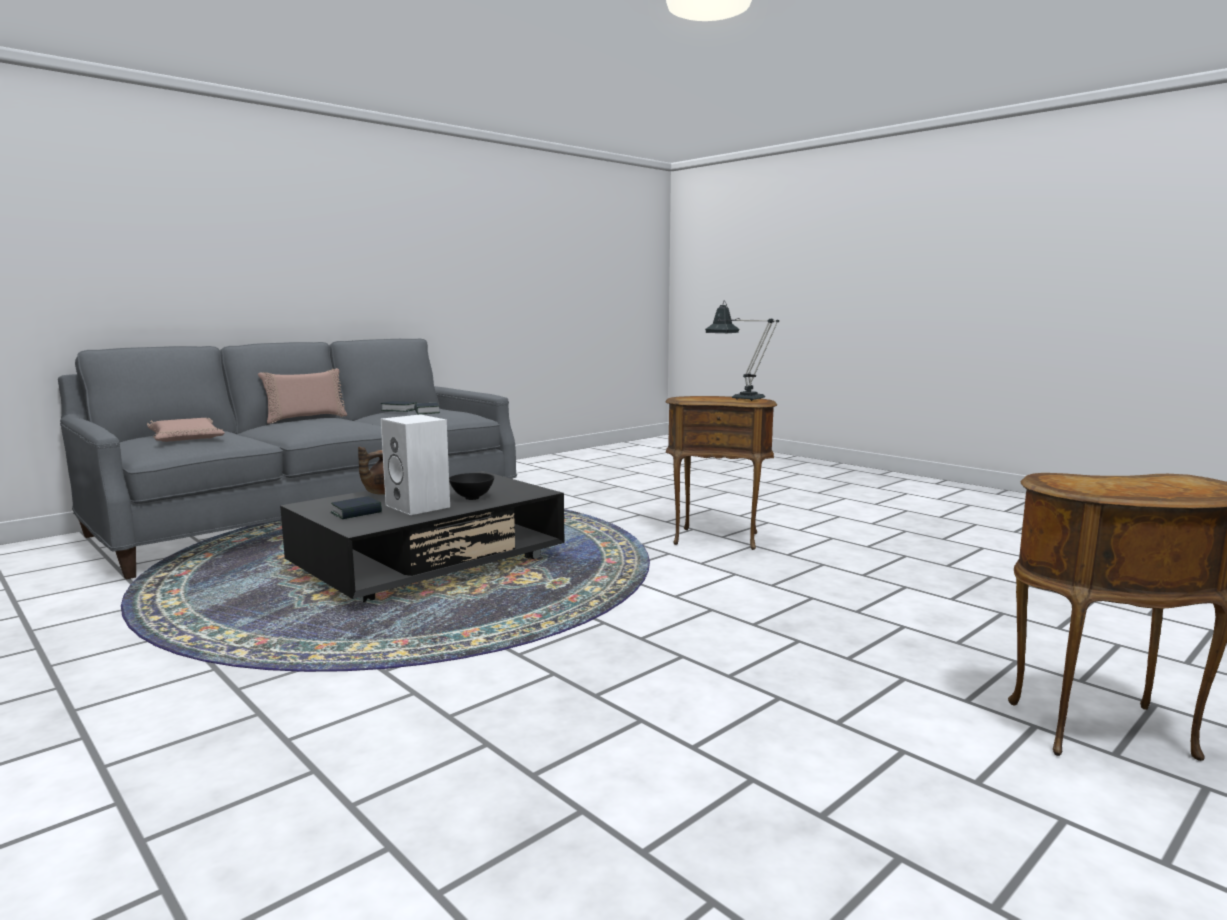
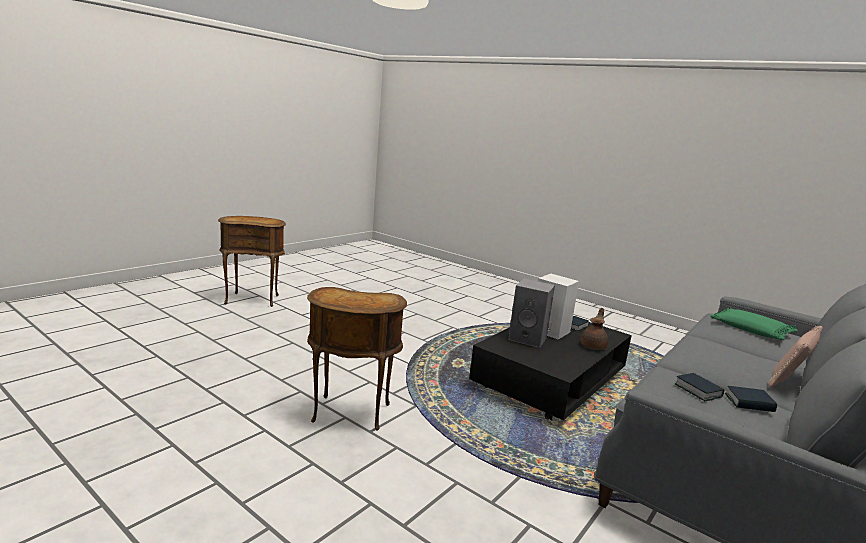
camera: 170 degrees right, 5 degrees up
beige pillow [147,418,225,442] -> green pillow [710,308,798,340]
black bowl [449,473,494,500] -> grey speaker [508,279,555,348]
table lamp [705,301,779,401] -> none

